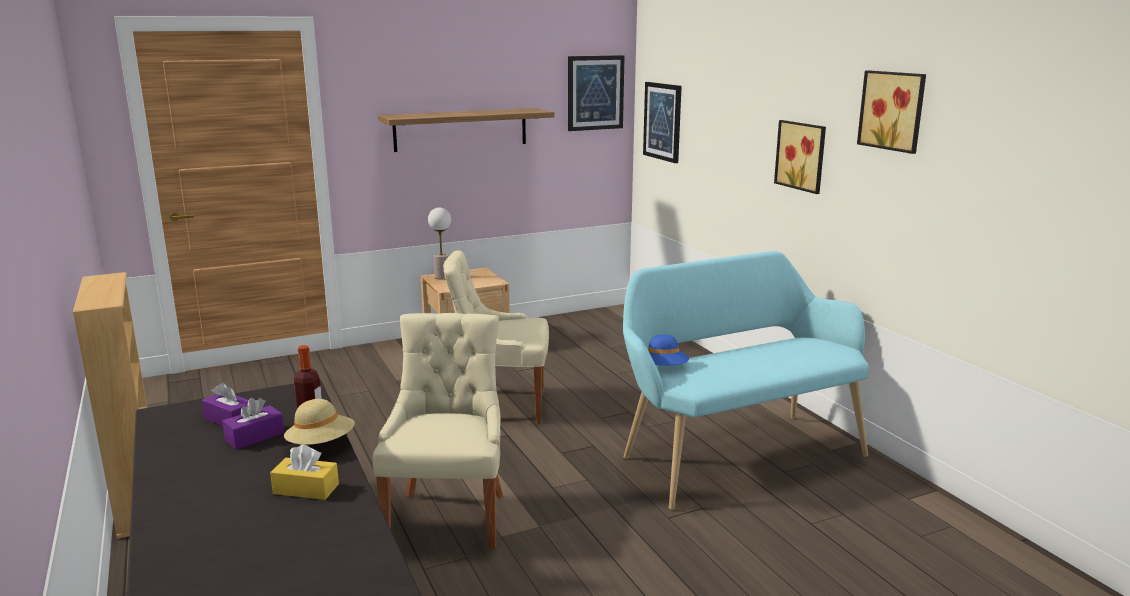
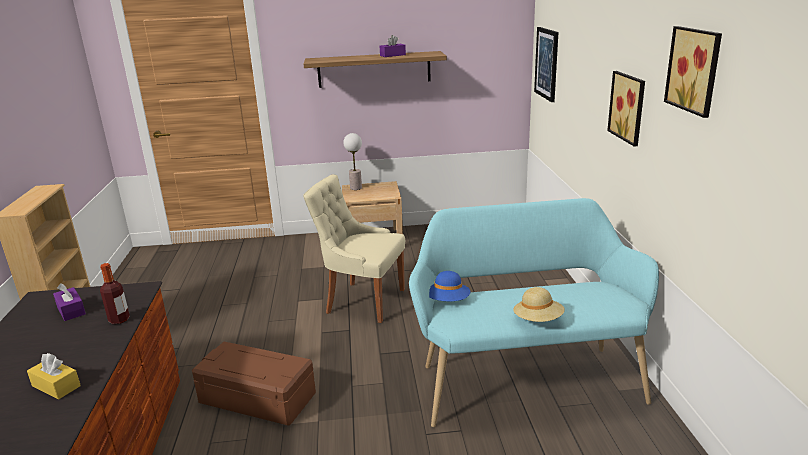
camera: 20 degrees right, 5 degrees up
purple tissue box [222,398,285,449] -> purple tissue box moved to [380,35,406,57]
beige hat [284,399,355,445] -> beige hat moved to [514,287,565,322]
beige chair [372,313,503,549] -> brown storage box [192,342,316,426]
picture [568,55,625,131] -> none

